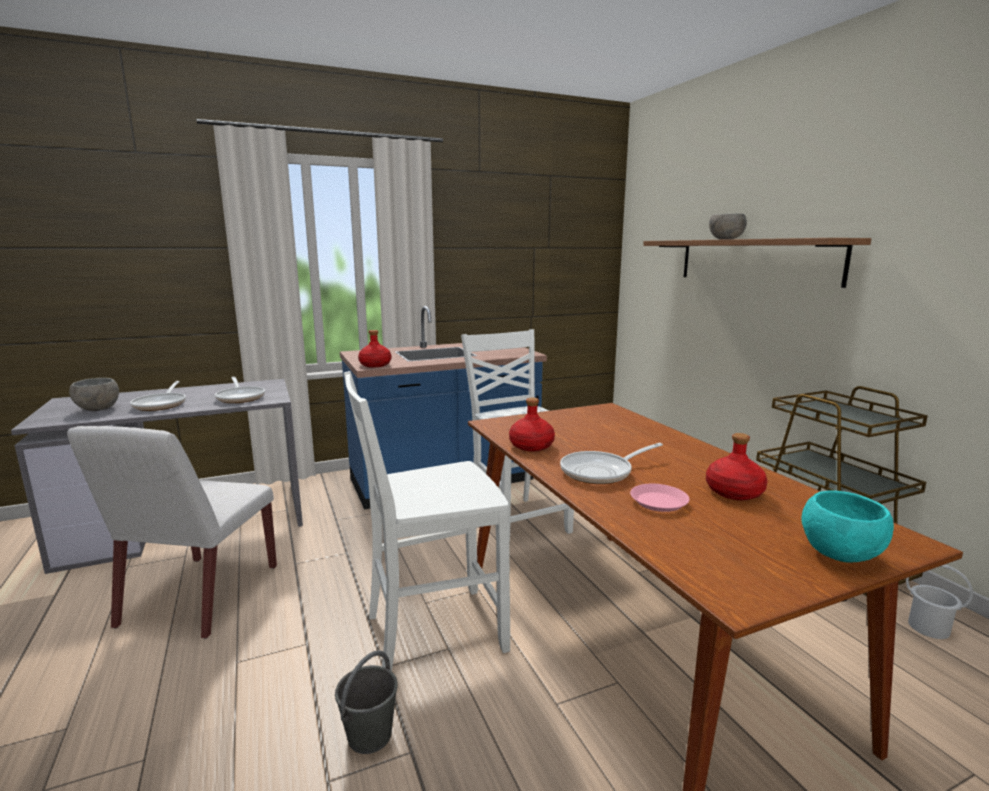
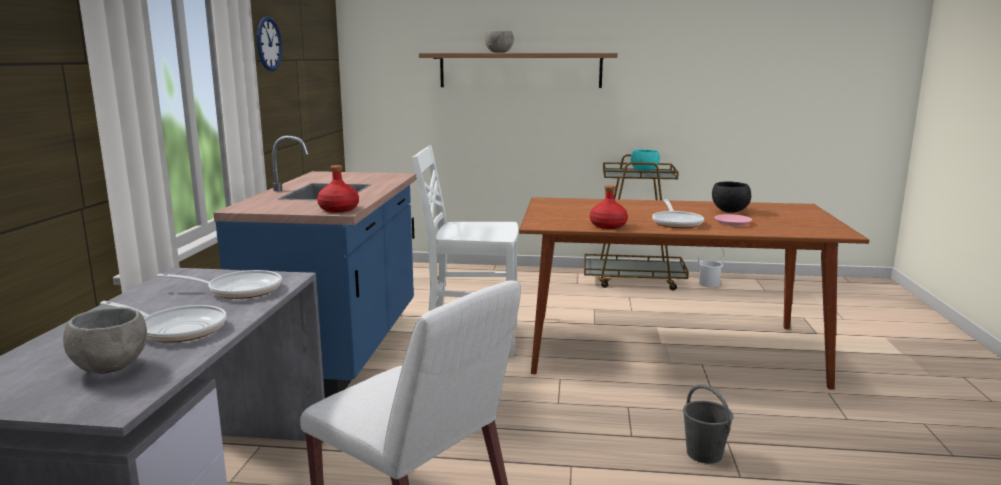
camera: 60 degrees left, 0 degrees up
white chair [344,371,510,671] -> none
red bottle [706,433,768,500] -> black bowl [712,182,751,213]
turquoise bowl [802,490,894,563] -> turquoise bowl moved to [631,149,660,171]
none -> wall clock [257,17,282,71]

